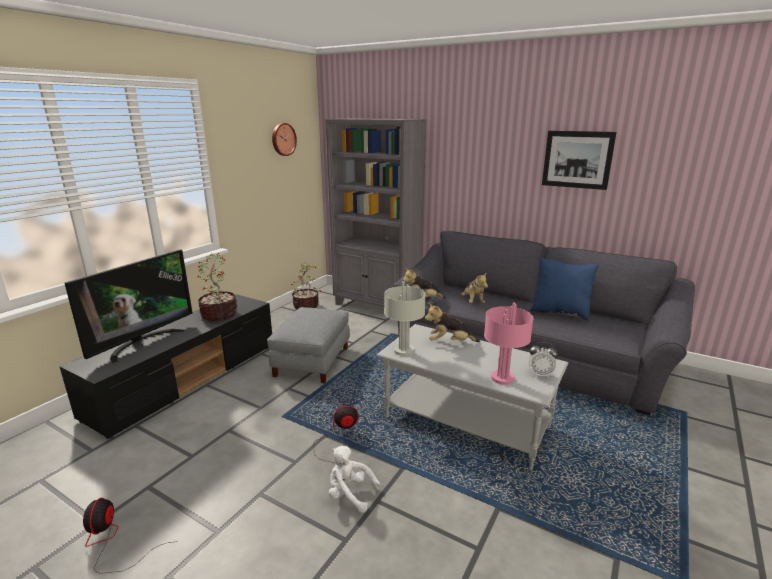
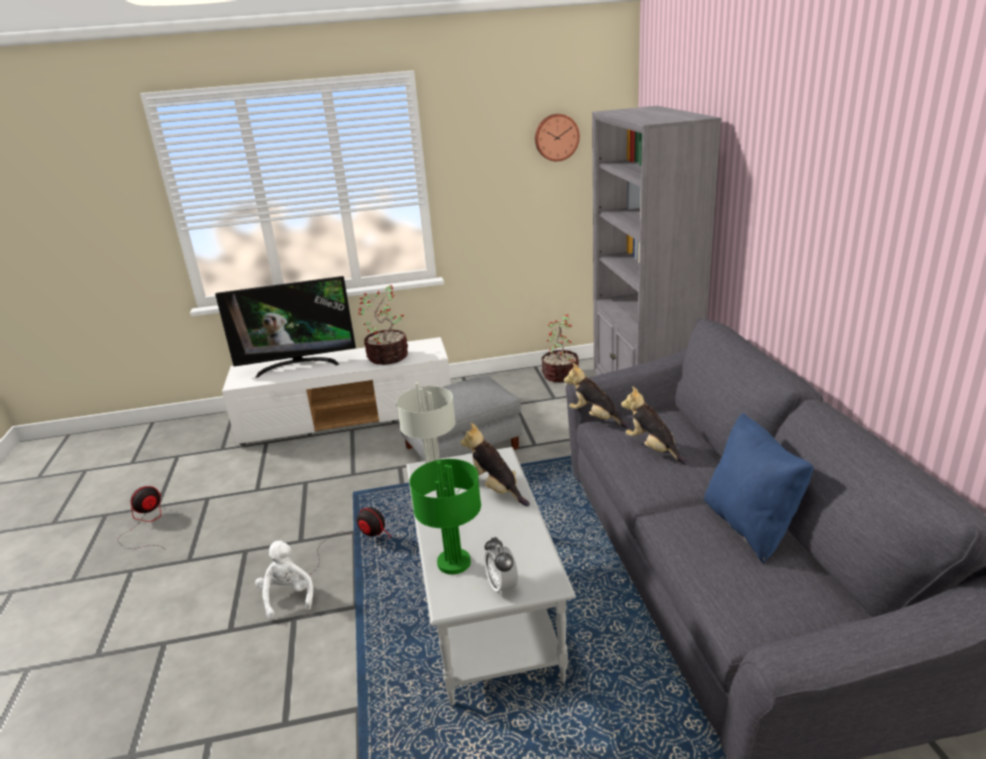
camera: 50 degrees right, 5 degrees up
black tv stand [59,294,272,439] -> white tv stand [222,337,451,445]
plush toy [461,272,488,303] -> plush toy turned 105 degrees clockwise [621,386,688,465]
pink table lamp [484,303,534,385] -> green table lamp [409,459,481,574]
picture [542,131,616,190] -> none

